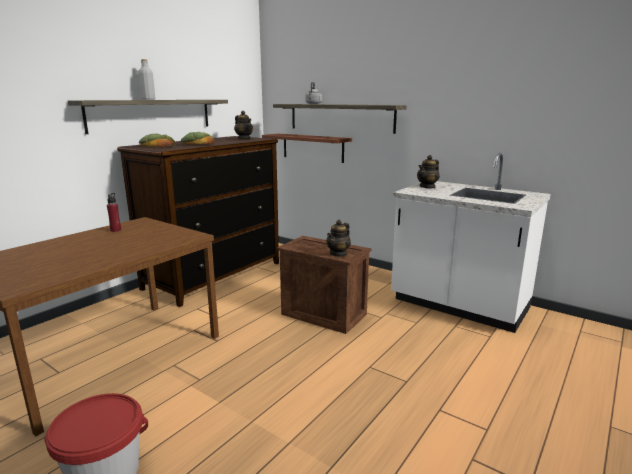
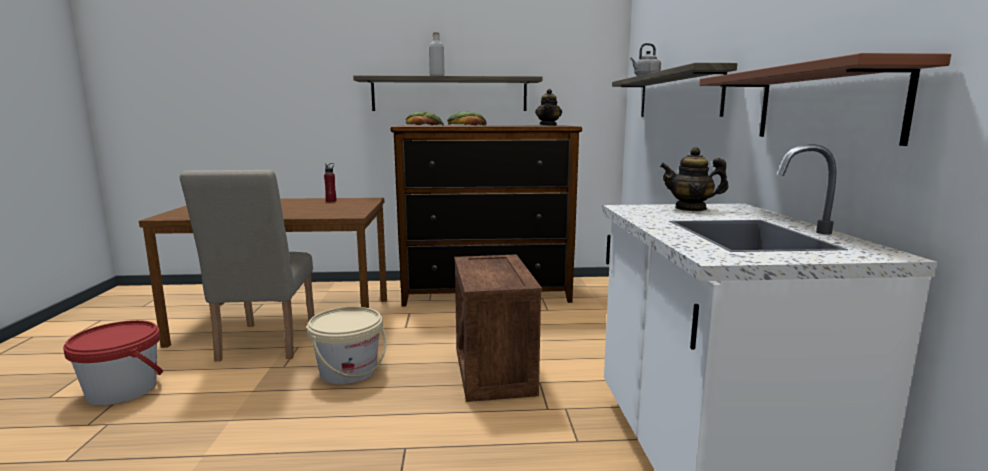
camera: 50 degrees right, 5 degrees down
brown shelf [262,134,352,163] -> brown shelf moved to [699,53,951,146]
teapot [326,220,351,257] -> none
none -> beige chair [180,170,315,361]
none -> beige bucket [307,307,386,384]

